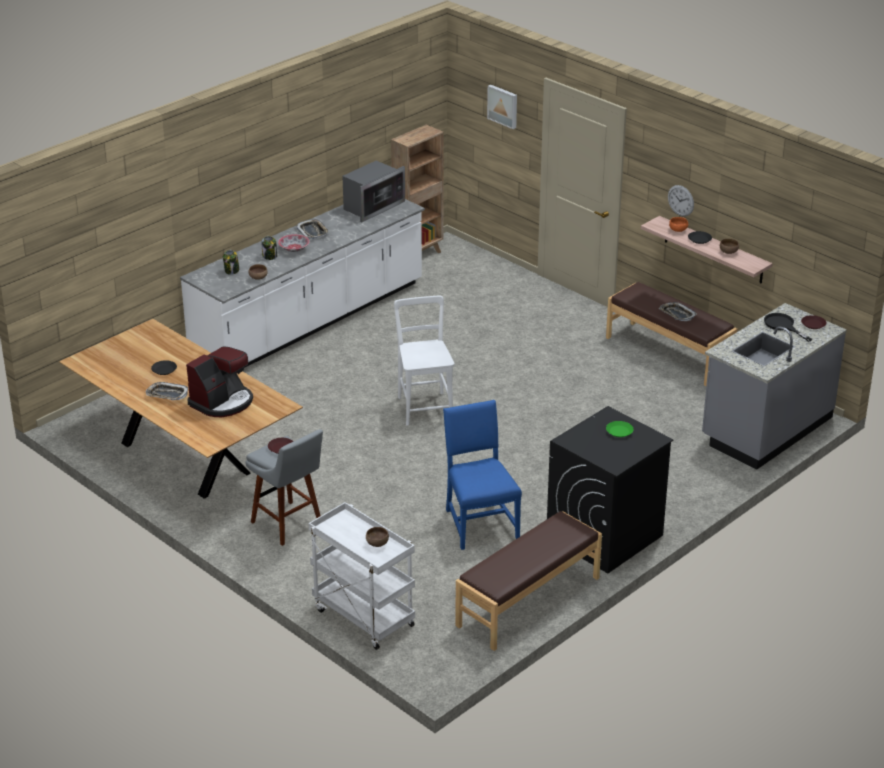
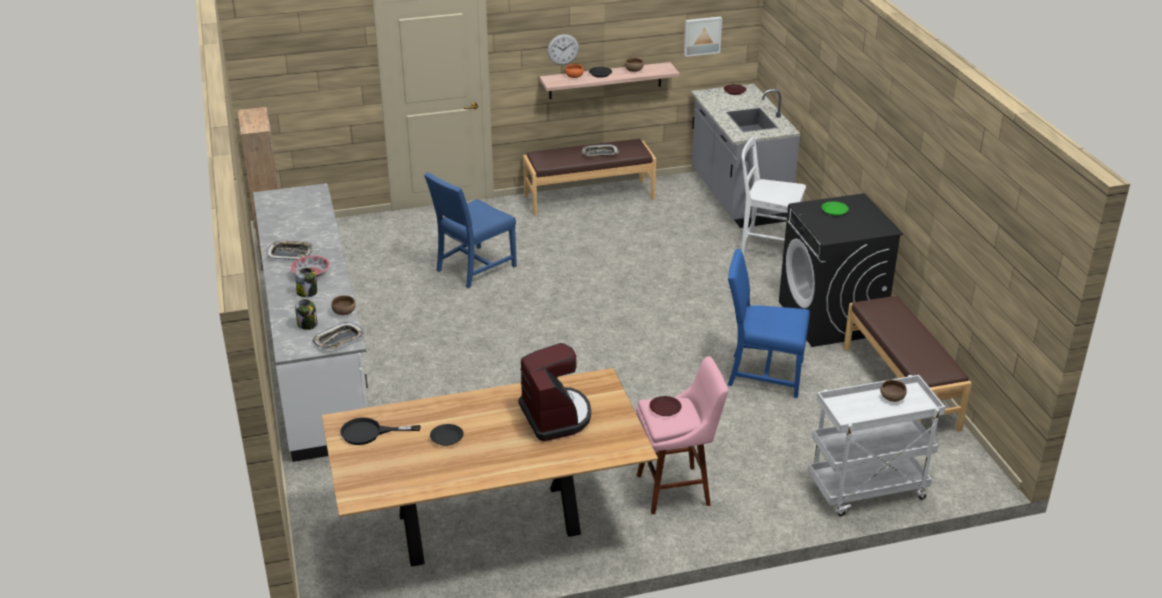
camera: 60 degrees left, 0 degrees up
tray [145,382,188,400] -> tray moved to [312,322,364,349]
grey stool [245,429,323,546] -> pink stool [636,356,728,514]
microwave [342,161,405,222] -> none
white chair [394,296,455,426] -> white chair moved to [741,137,806,256]
picture [487,85,517,129] -> picture moved to [684,16,722,57]
black frying pan [764,313,812,342] -> black frying pan moved to [340,417,421,445]
none -> blue chair [424,172,517,288]

